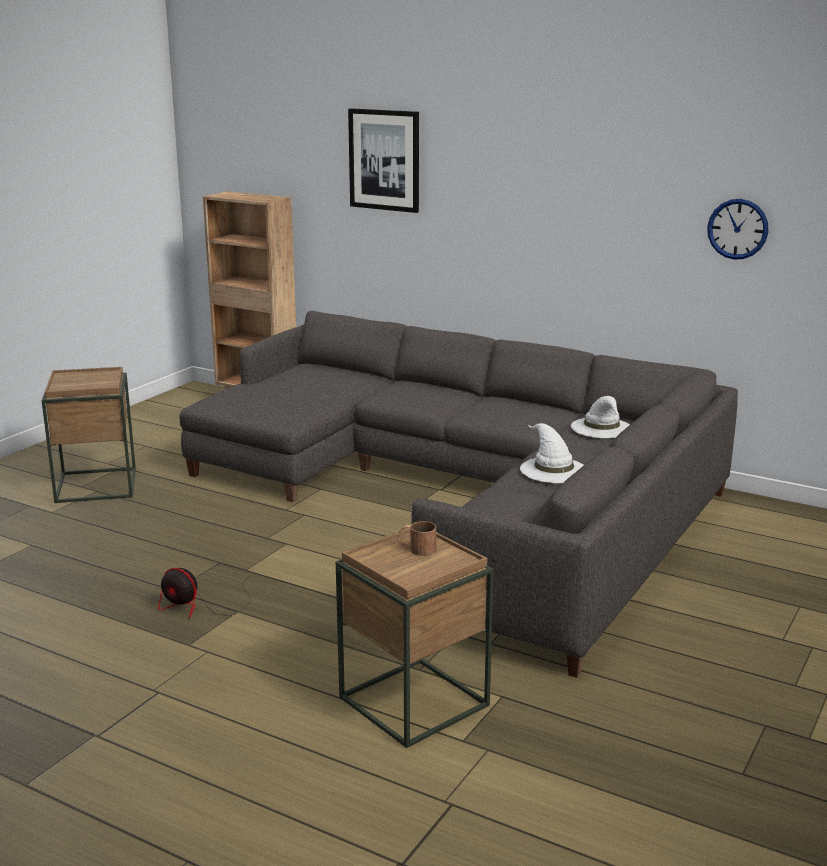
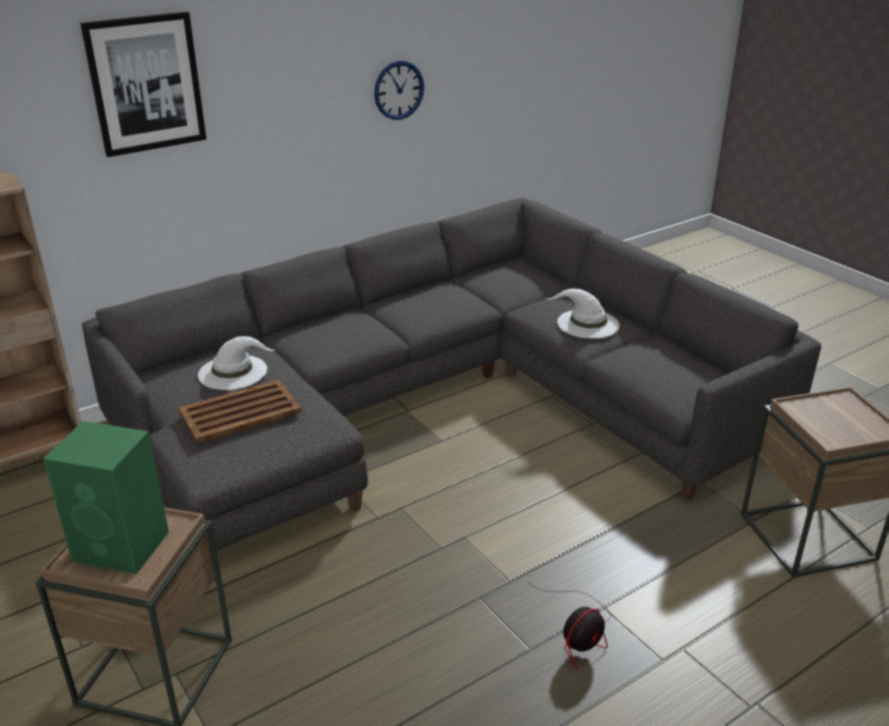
camera: 65 degrees left, 10 degrees up
brown mug [398,521,436,556] -> none
white hat [571,396,630,438] -> white hat moved to [198,336,275,390]
wall clock [707,199,769,260] -> wall clock moved to [374,61,424,120]
none -> green speaker [43,421,169,574]
none -> brown tray [178,380,302,443]

